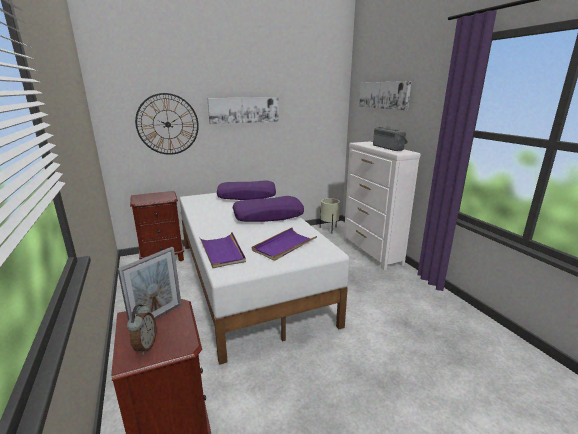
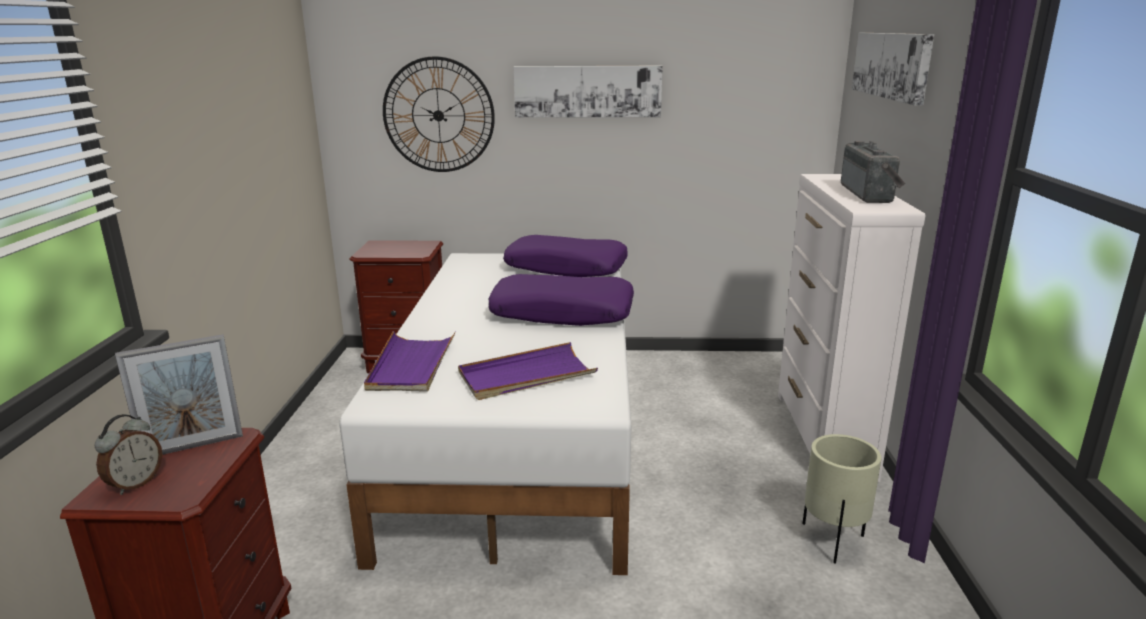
camera: 25 degrees right, 0 degrees up
beige planter [320,198,340,234] -> beige planter moved to [803,434,881,564]

